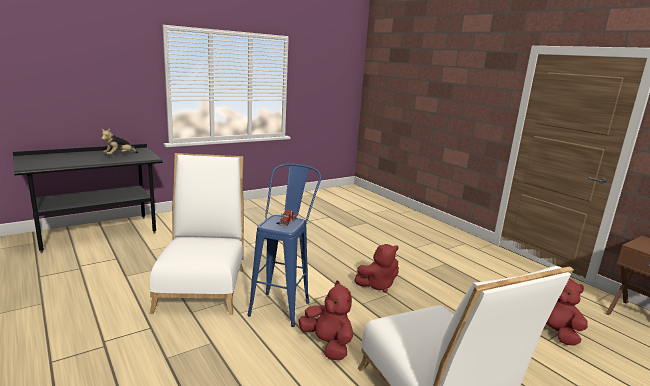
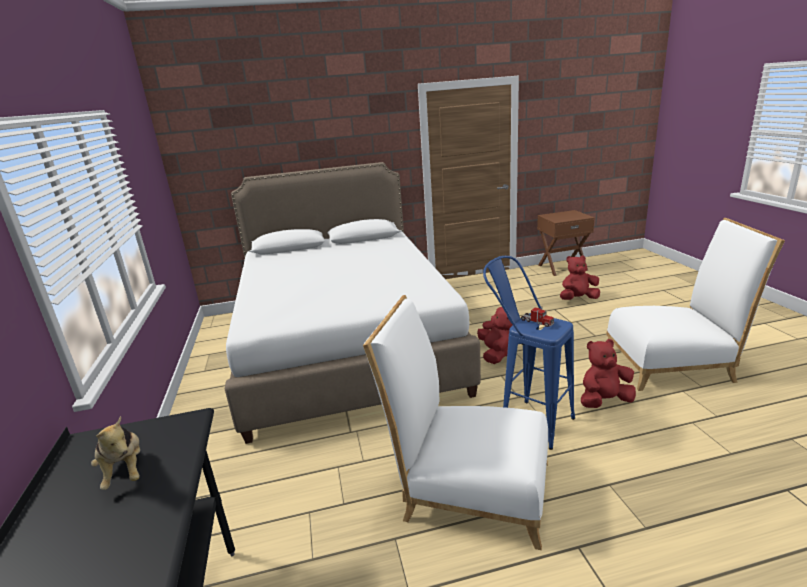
camera: 65 degrees left, 5 degrees up
none -> white bed [225,162,481,444]

